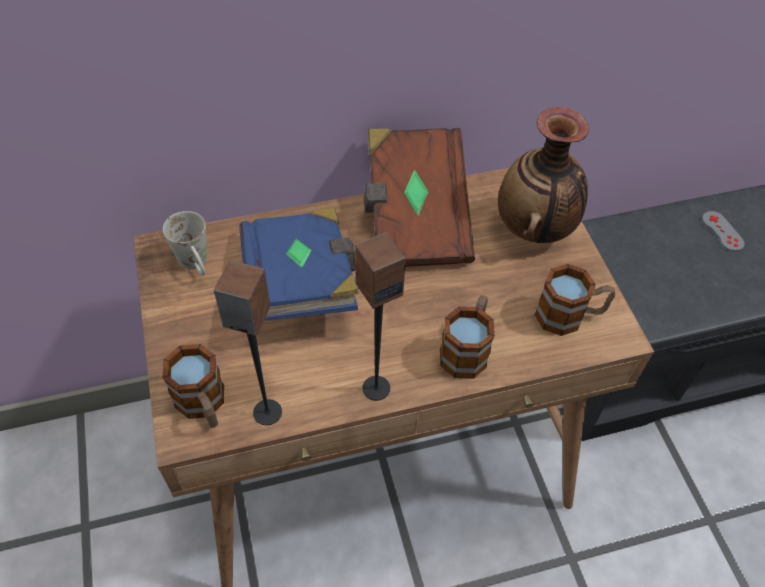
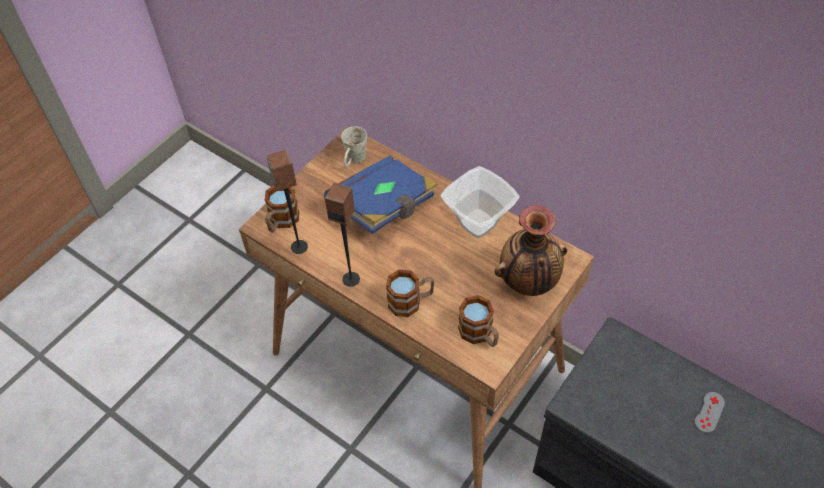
camera: 55 degrees right, 0 degrees up
brown book [364,128,475,267] -> bowl [440,166,520,238]

